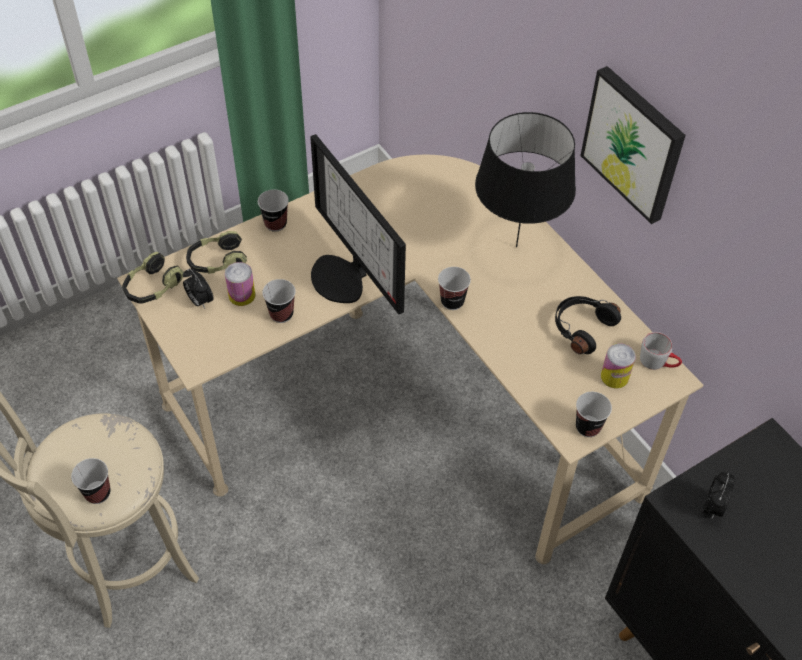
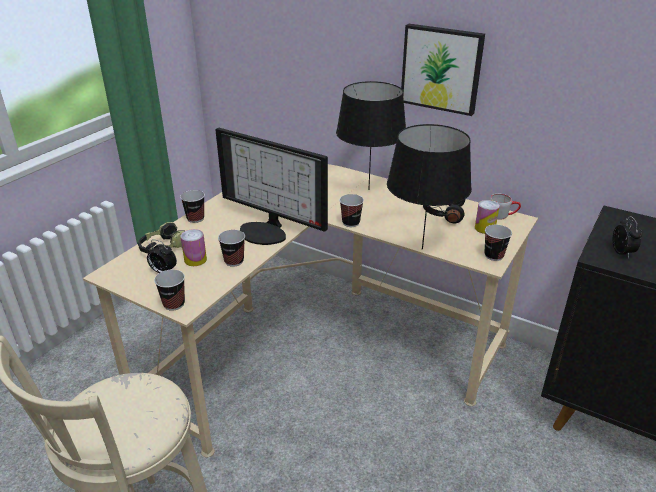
camera: 25 degrees left, 20 degrees down
cup [71,458,111,504] -> cup moved to [154,270,185,311]
headphones [122,252,184,304] -> none
none -> black table lamp [387,124,472,250]

